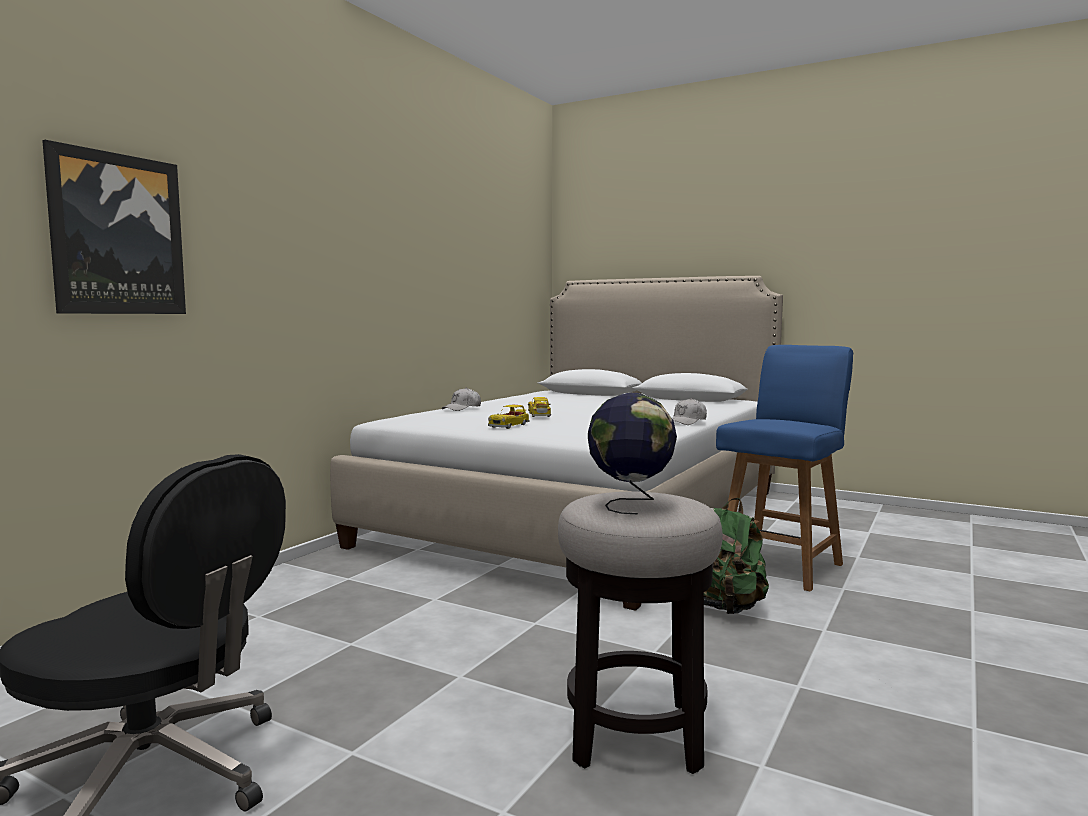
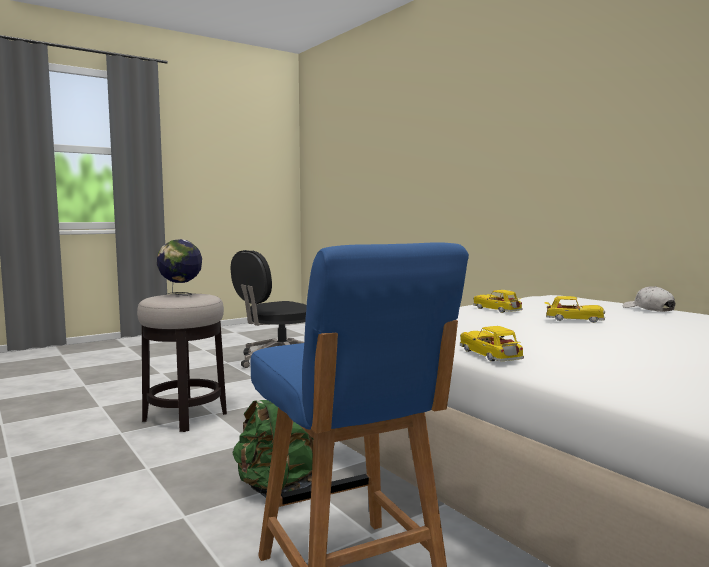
camera: 115 degrees right, 0 degrees up
picture [42,140,186,314] -> none
white cap [672,398,707,425] -> toy car [460,326,524,361]

